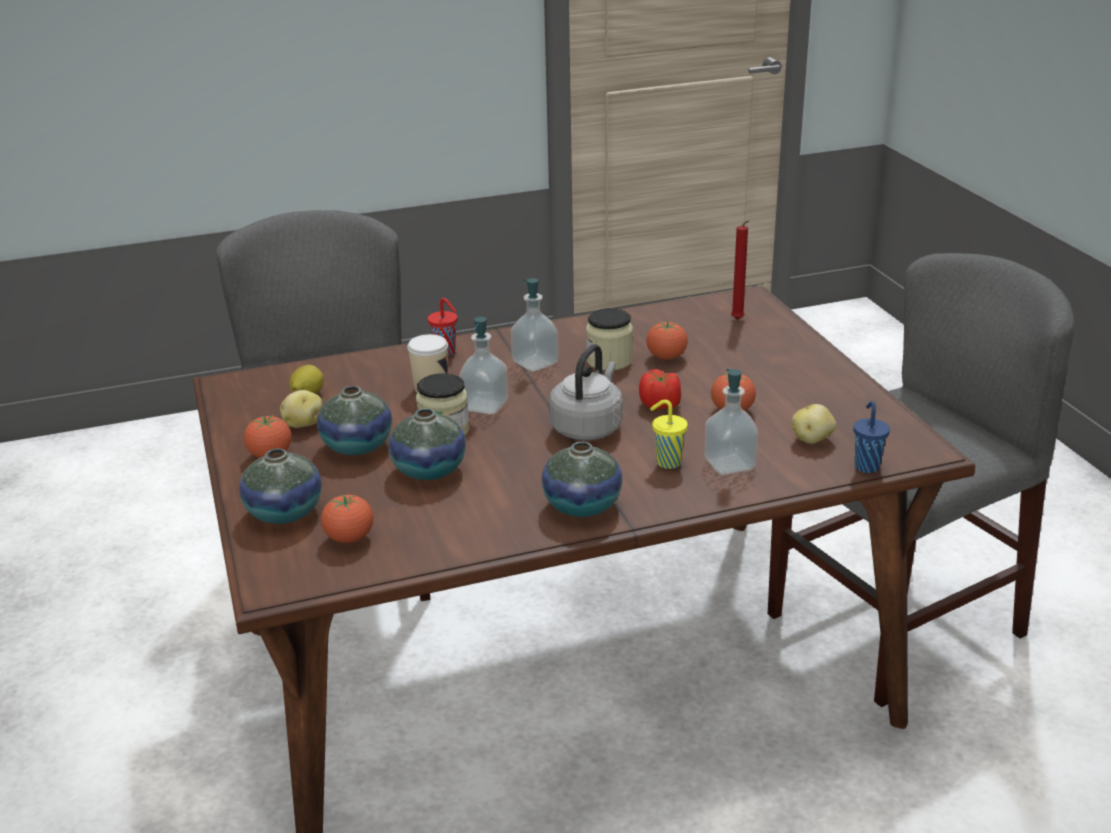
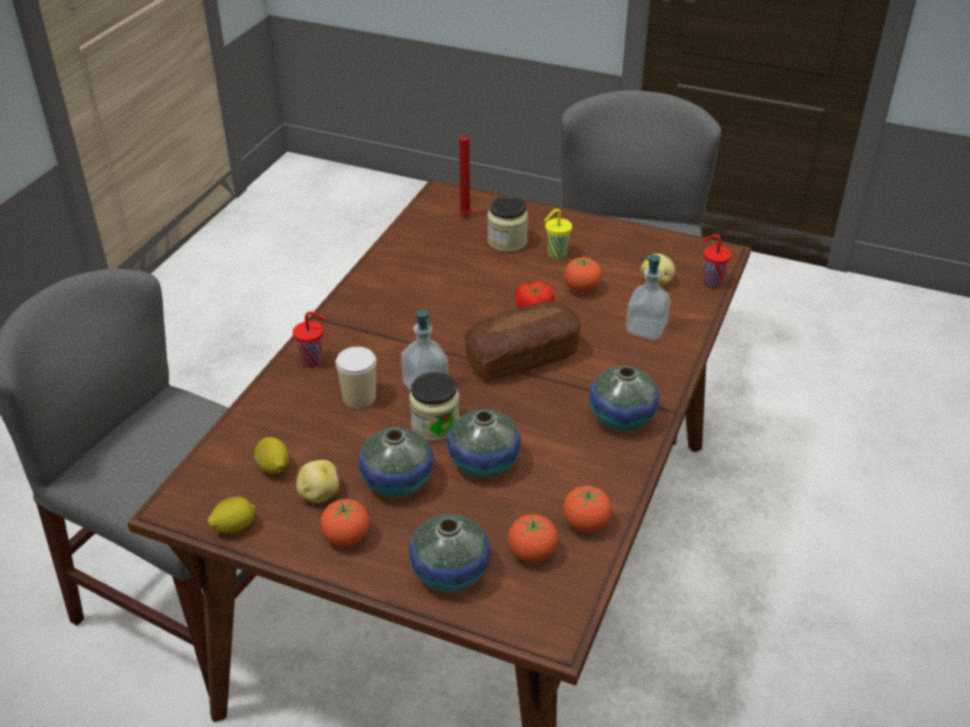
camera: 50 degrees left, 10 degrees up
soap dispenser [510,278,559,372] -> none
grey kettle [549,344,623,441] -> bread [465,301,581,380]
jar [586,308,633,371] -> jar moved to [487,196,528,252]
tomato [646,321,688,360] -> tomato moved to [563,486,612,533]
yellow cup [650,400,688,469] -> yellow cup moved to [545,209,572,259]
blue cup [853,401,890,473] -> red cup [703,234,732,288]
none -> lemon [207,497,256,534]

